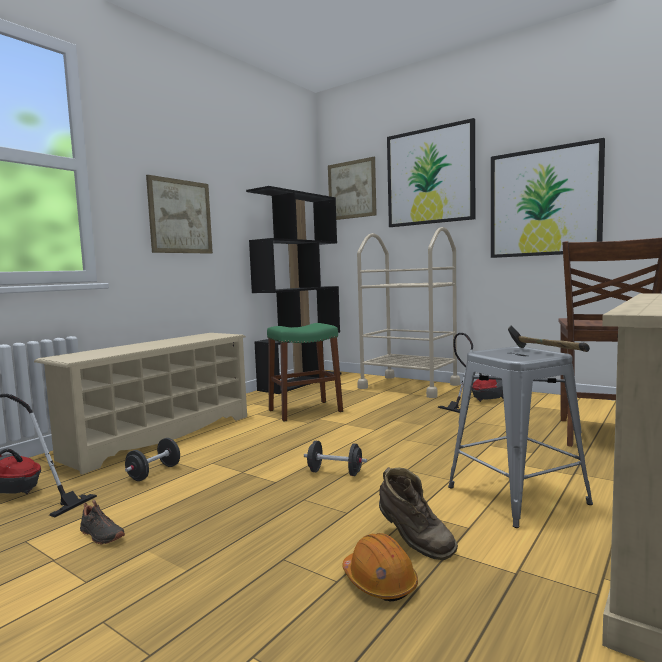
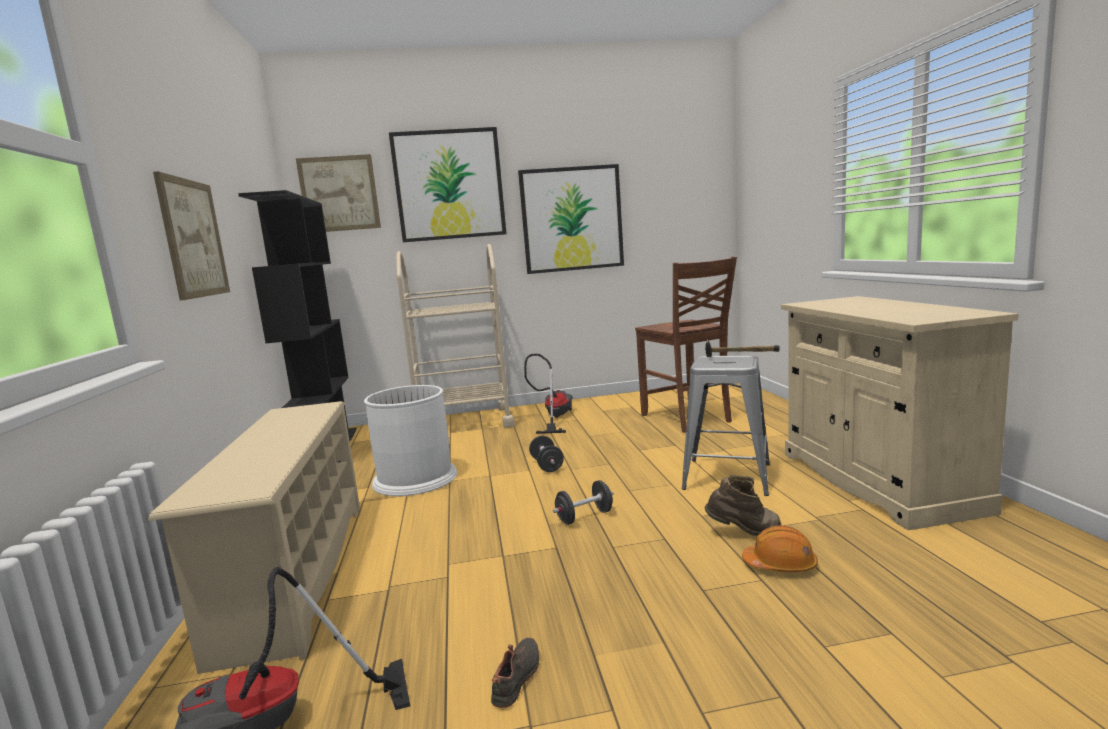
camera: 45 degrees left, 5 degrees up
black shoe [80,500,125,544] -> black shoe turned 60 degrees counterclockwise [491,638,539,708]
black dumbbell [125,438,180,481] -> black dumbbell moved to [529,436,564,472]
green stool [267,323,343,421] -> white trash can [364,385,457,496]

